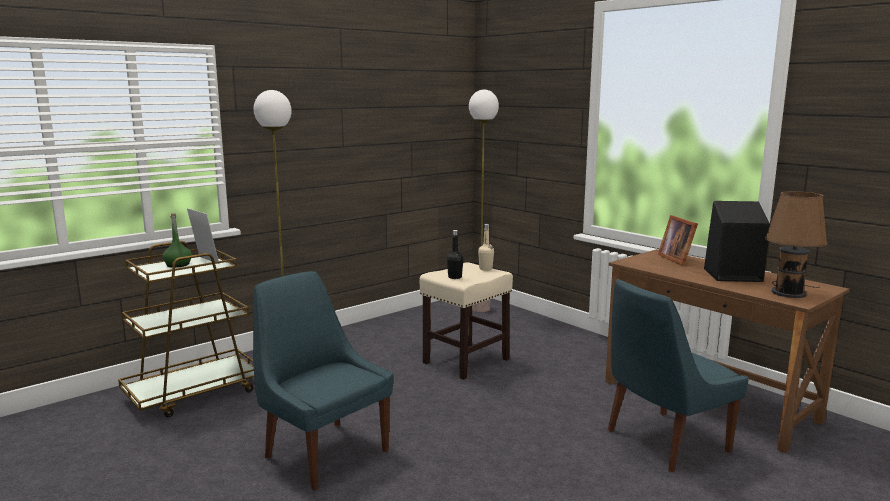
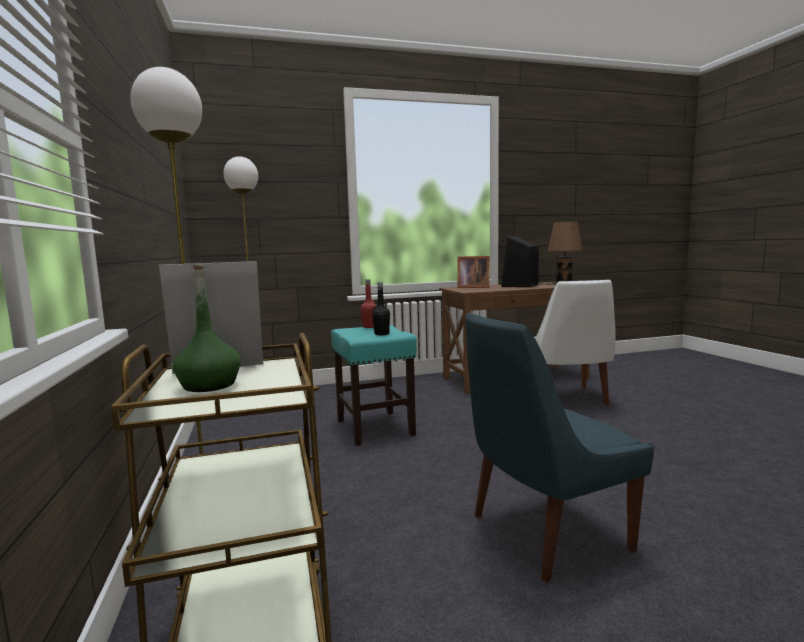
camera: 65 degrees left, 5 degrees down
beige stool [419,262,513,380] -> turquoise stool [331,325,416,446]
beige bottle [478,224,494,271] -> red bottle [361,279,376,328]
blue chair [608,279,749,473] -> white chair [534,280,616,405]

